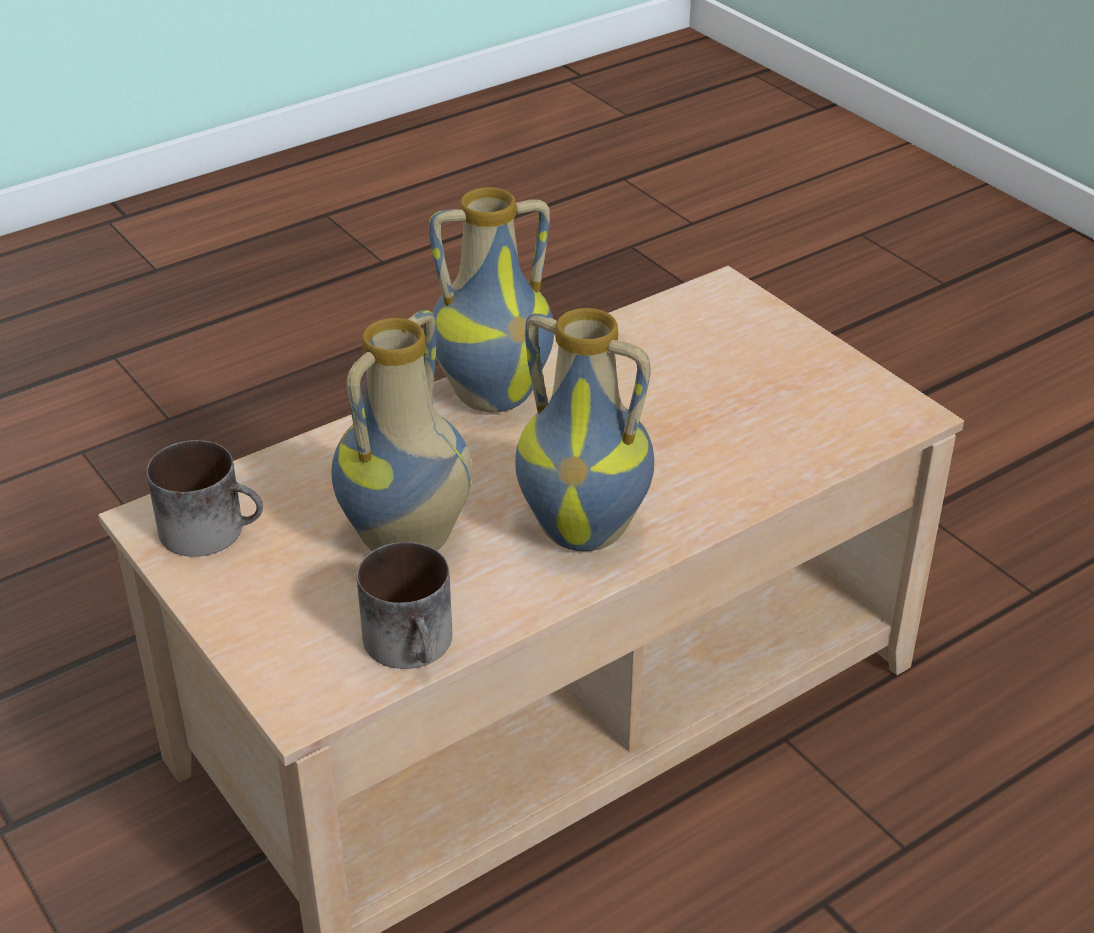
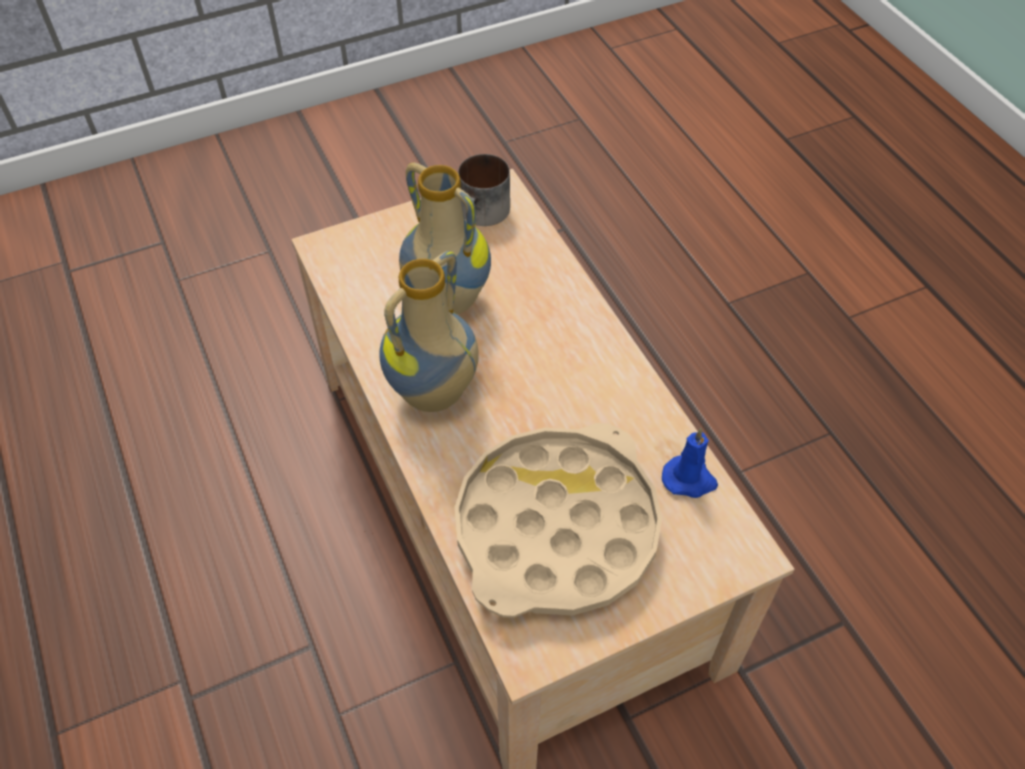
camera: 100 degrees right, 15 degrees up
mug [357,542,452,669] -> none
vase [429,187,554,413] -> none
none -> beige tray [454,423,662,618]
none -> blue candle [662,428,718,498]

